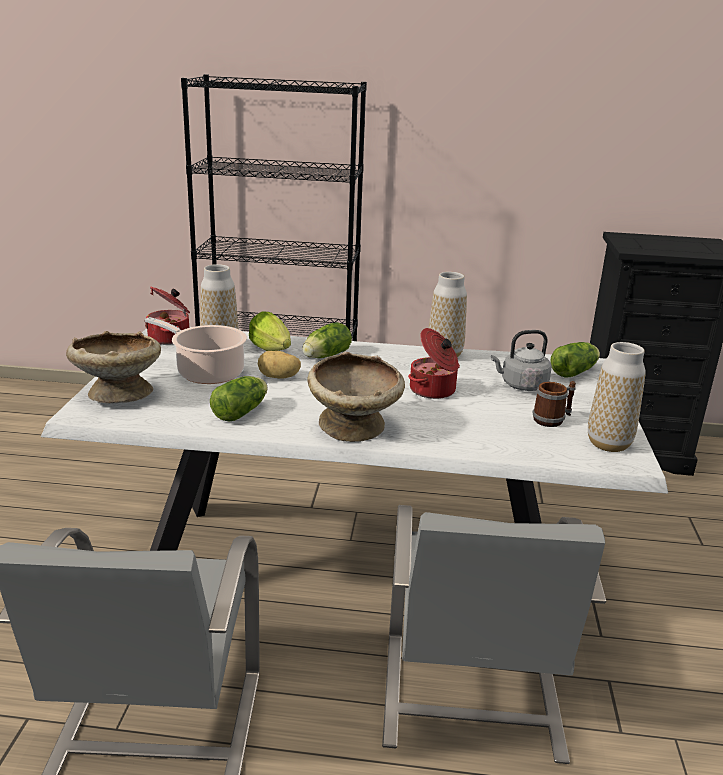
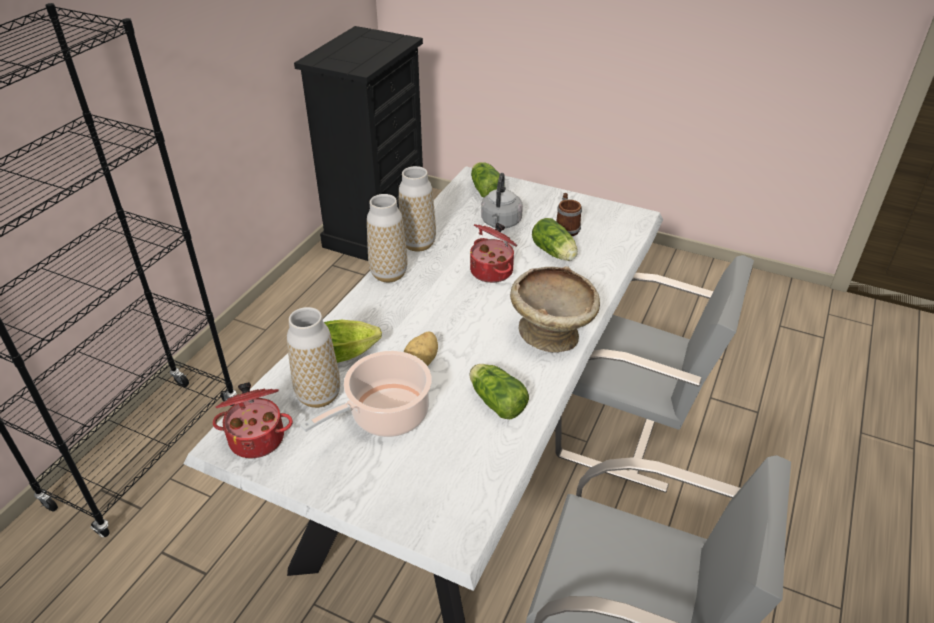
camera: 70 degrees left, 15 degrees up
beige bowl [66,331,161,404] -> none
lettuce [303,322,352,358] -> lettuce moved to [532,218,578,261]
vase [588,342,646,452] -> vase moved to [367,194,407,282]

